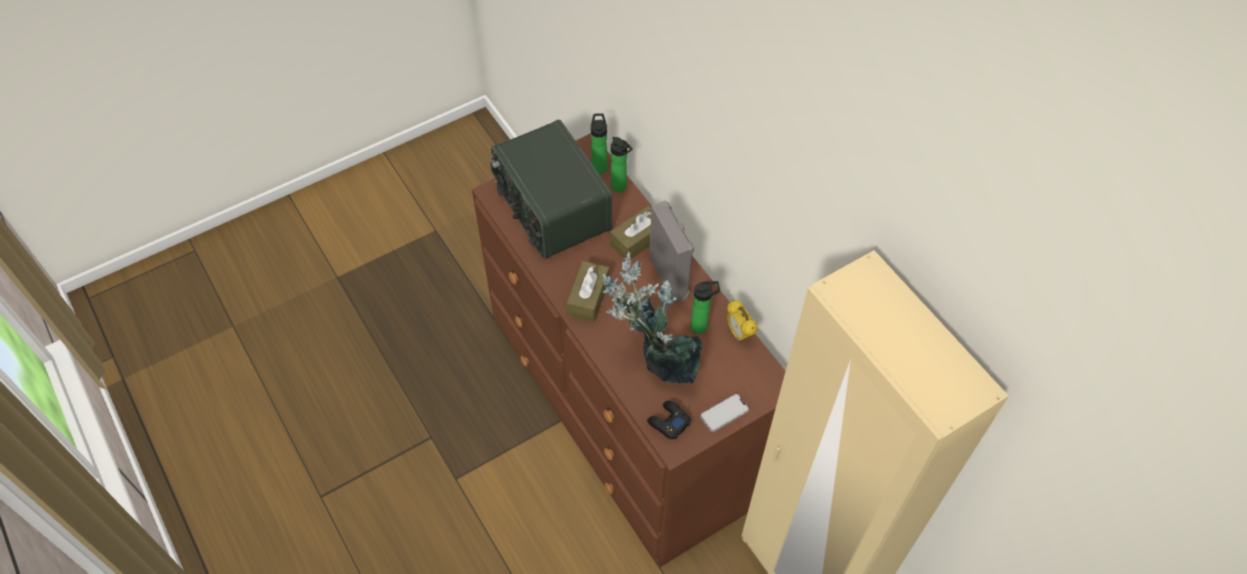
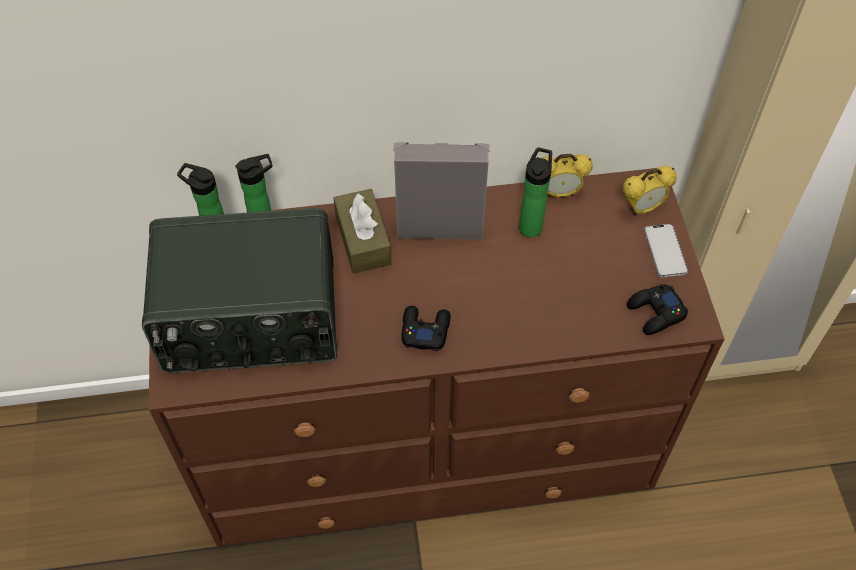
camera: 65 degrees left, 0 degrees up
brown tissue box [567,261,609,322] -> black game controller [401,306,451,351]
potted plant [603,251,703,384] -> none
none -> alarm clock [623,166,677,216]

